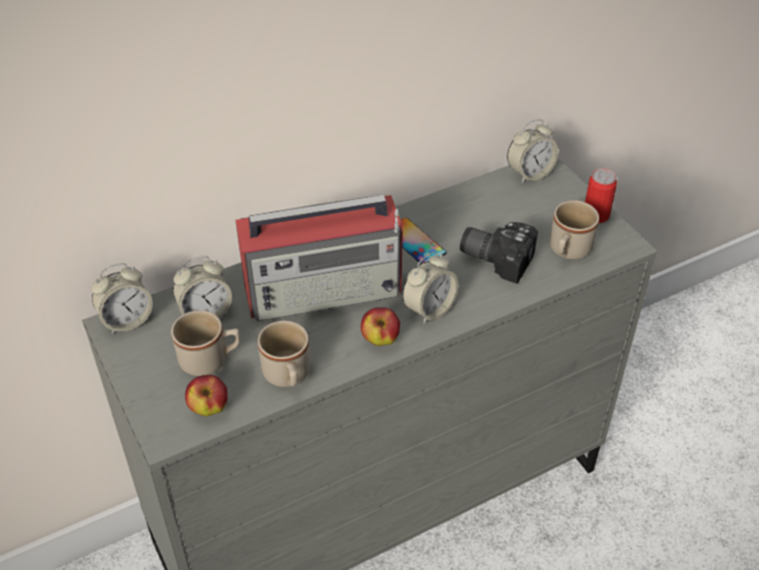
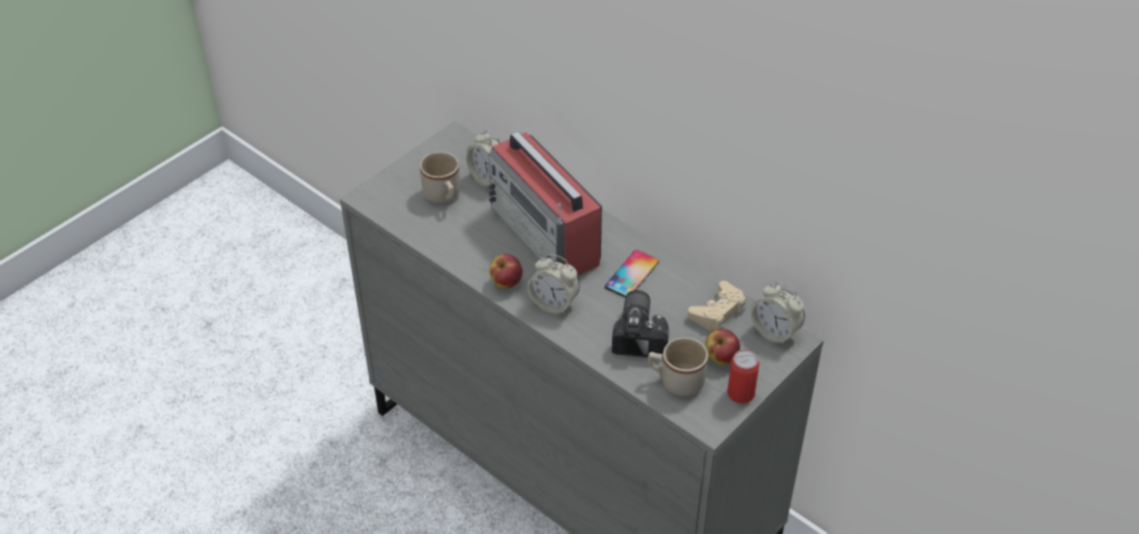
camera: 70 degrees right, 0 degrees up
alarm clock [92,263,153,334] -> none
apple [185,375,228,416] -> apple moved to [705,329,740,365]
beige mug [258,321,310,387] -> none
none -> beige game controller [688,281,746,331]

